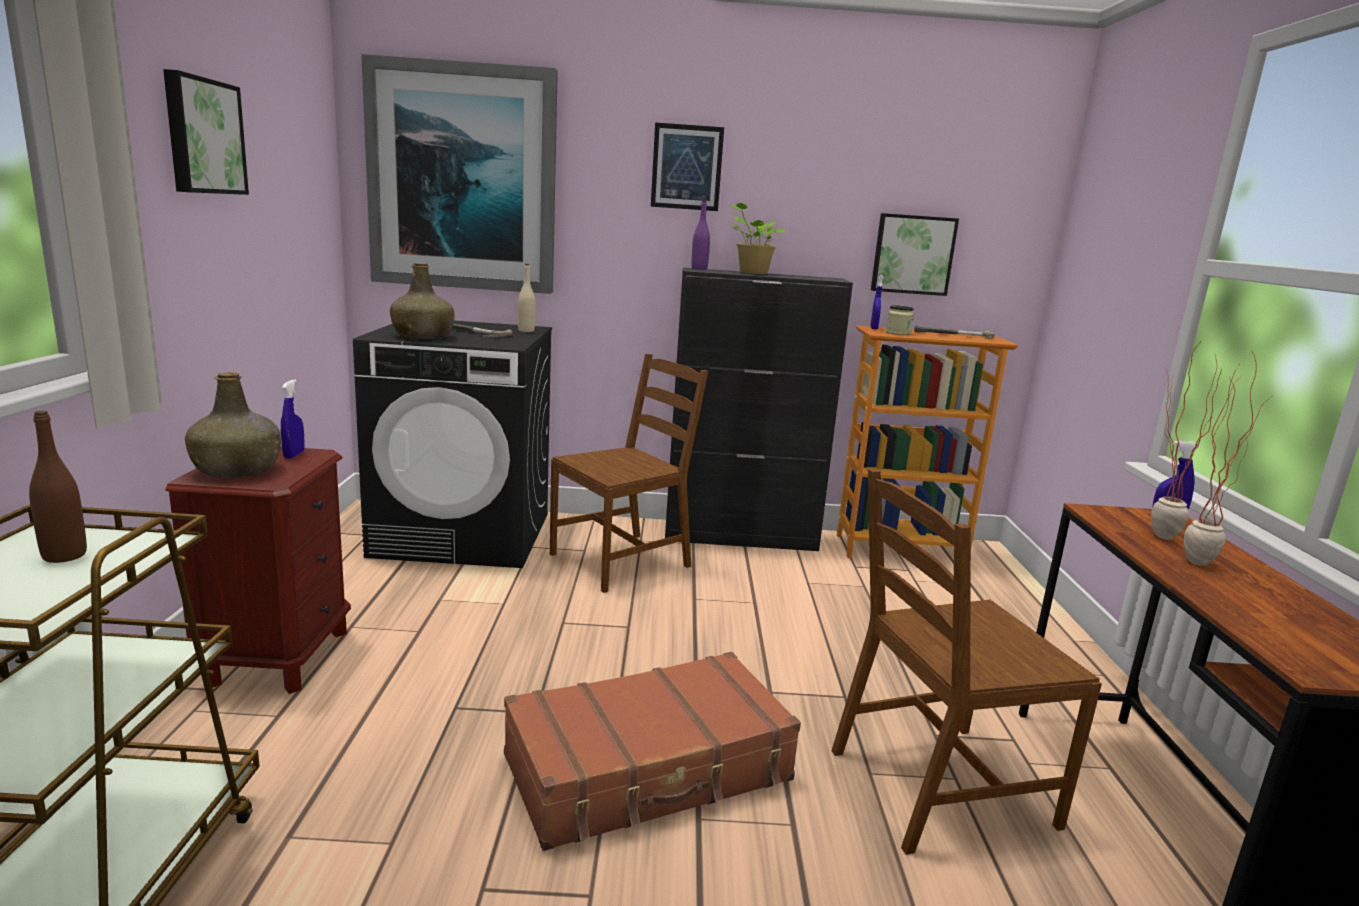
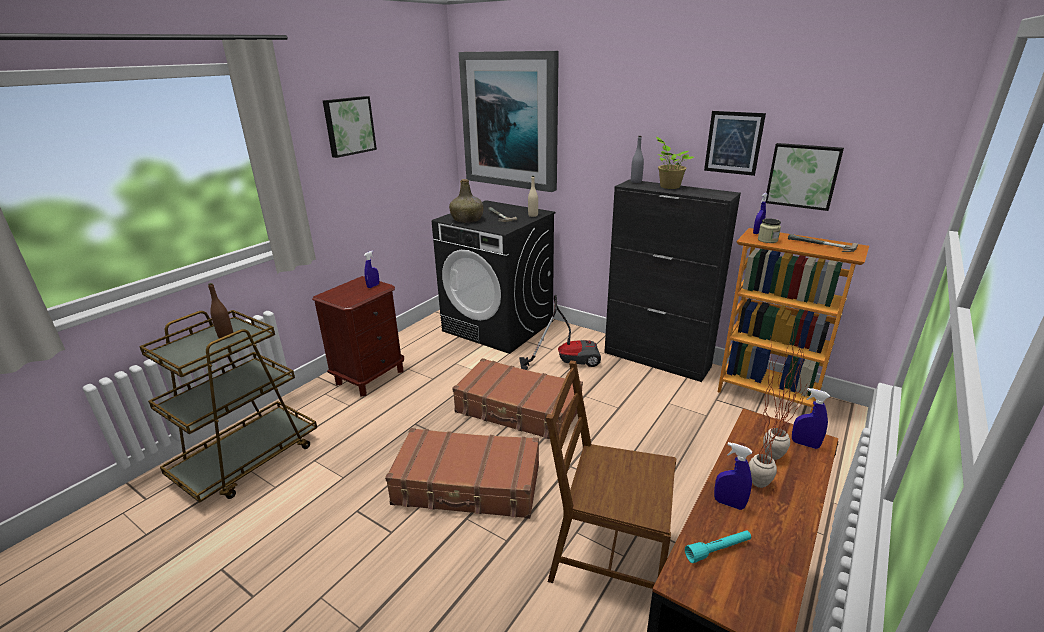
camera: 35 degrees right, 10 degrees up
green bottle [185,372,281,478] -> none
brown chair [550,354,708,593] -> vacuum cleaner [519,295,601,370]
picture [651,122,724,211] -> picture moved to [704,111,766,176]
purple bottle [691,200,710,270] -> grey bottle [631,136,644,183]
none -> brown suitcase [452,358,583,439]
none -> turquoise flashlight [685,530,751,563]
none -> blue spray bottle [714,442,752,510]

